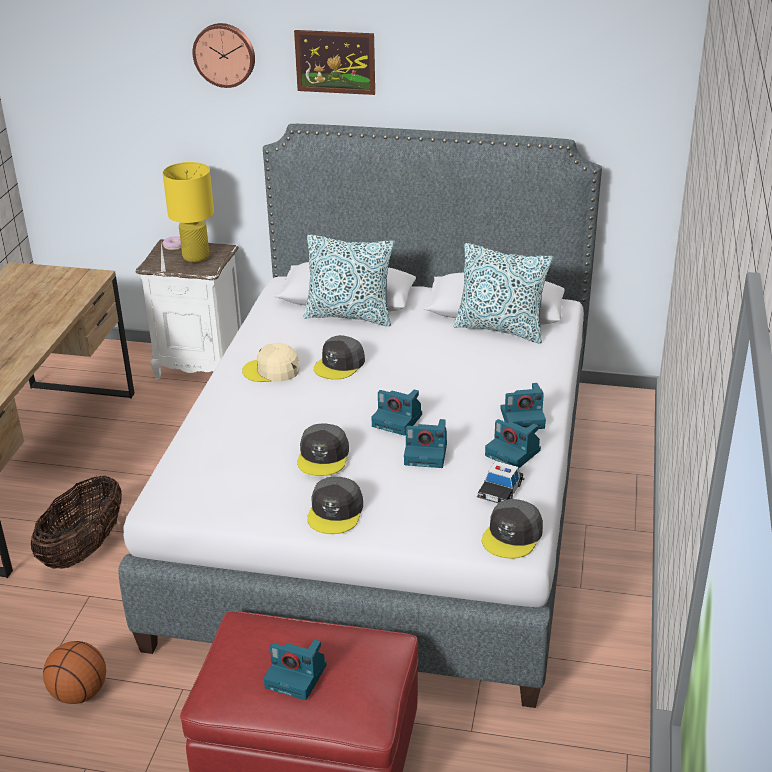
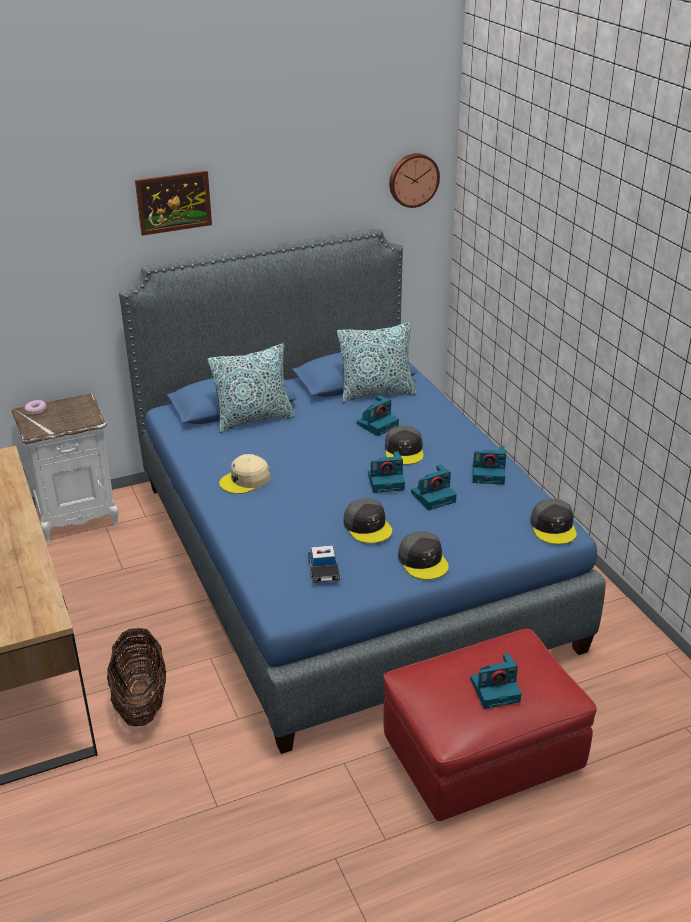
camera: 35 degrees left, 0 degrees up
basketball [43,641,106,704] -> none
grey bed [118,124,602,708] -> blue bed [119,229,606,754]
yellow table lamp [162,162,214,263] -> none
wall clock [193,23,255,88] -> wall clock moved to [389,153,440,208]
grey cap [314,335,365,380] -> grey cap moved to [385,426,424,465]
toy car [477,461,525,503] -> toy car moved to [307,545,341,583]
camera [500,383,546,429] -> camera moved to [357,395,399,436]

